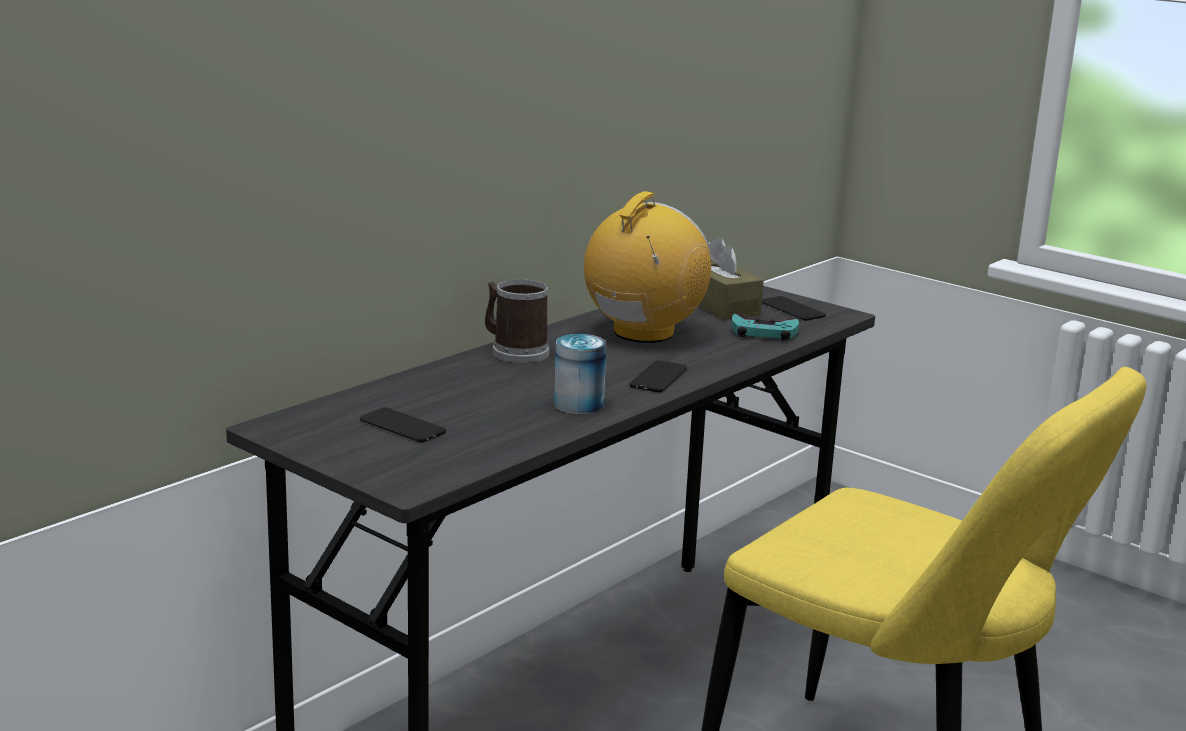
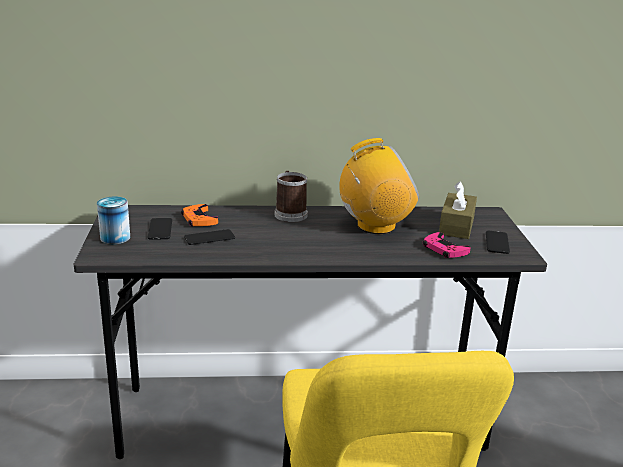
camera: 45 degrees right, 5 degrees up
can [554,334,607,414] -> can moved to [97,197,130,244]
phone [629,360,687,392] -> phone moved to [184,229,235,245]
turquoise game controller [731,313,799,340] -> pink game controller [423,232,471,258]
none -> orange game controller [181,204,218,226]

